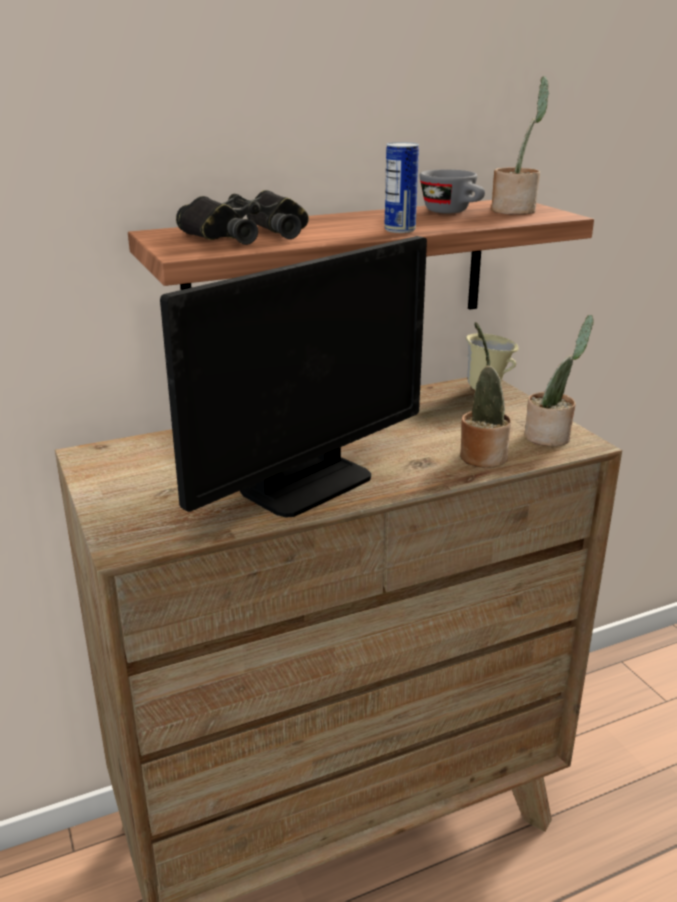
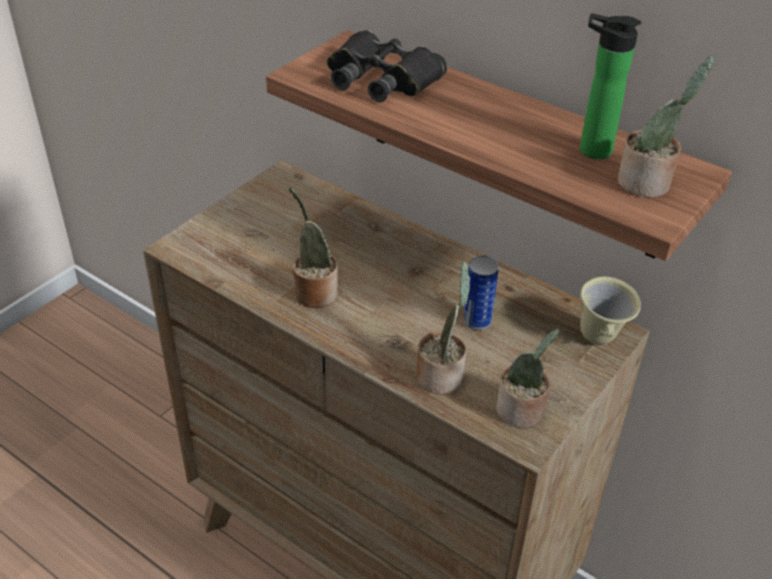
camera: 60 degrees right, 15 degrees up
monitor [160,236,427,518] -> potted plant [289,187,338,308]
can [384,142,419,233] -> can moved to [464,256,499,330]
grey cup [419,169,485,214] -> bottle [580,13,641,159]

